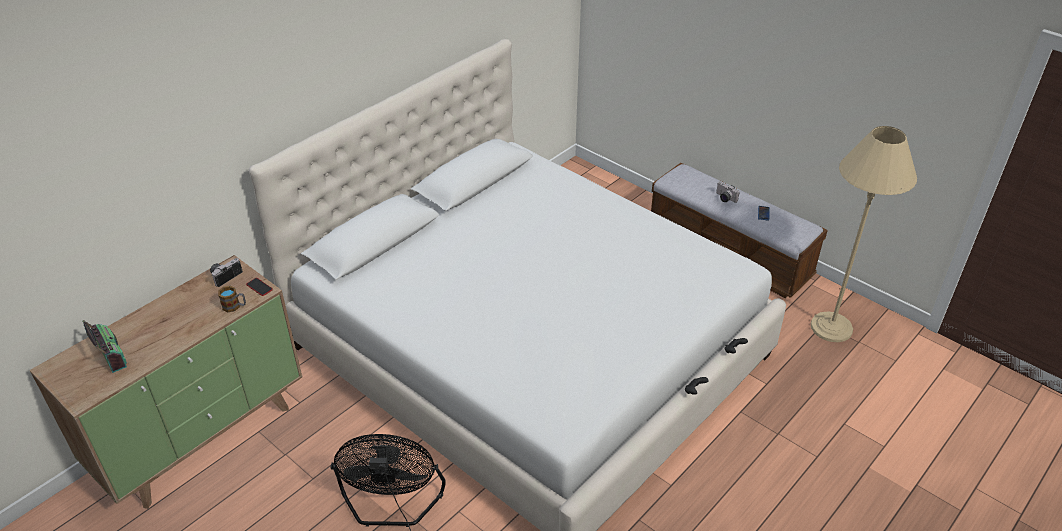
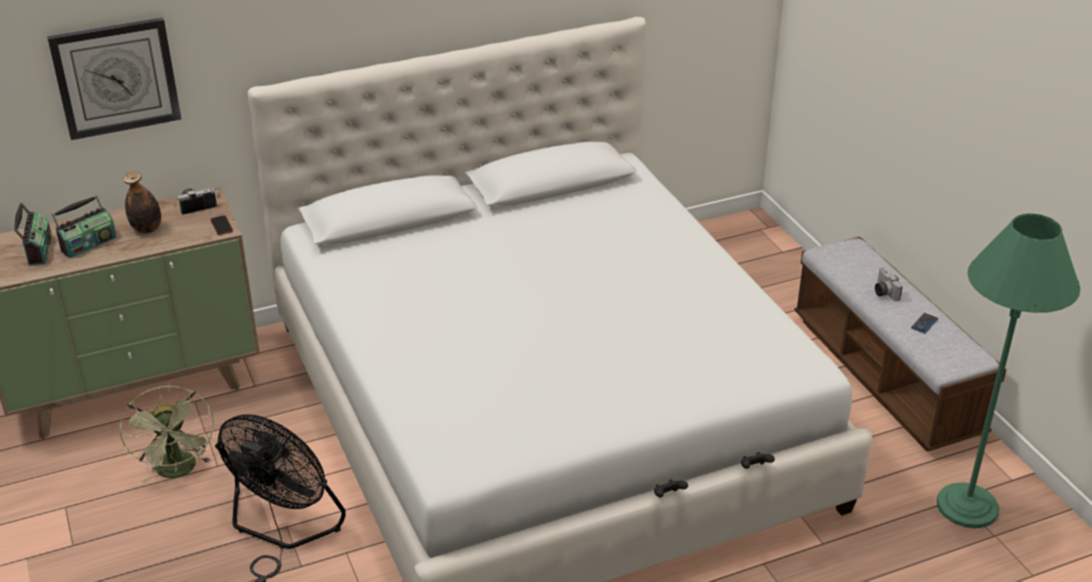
camera: 25 degrees right, 5 degrees down
mug [218,286,246,312] -> none
beige floor lamp [811,126,917,342] -> green floor lamp [937,214,1080,528]
none -> wall clock [47,18,182,140]
none -> radio [52,195,117,258]
none -> green fan [119,386,214,484]
none -> bottle [123,171,161,233]

